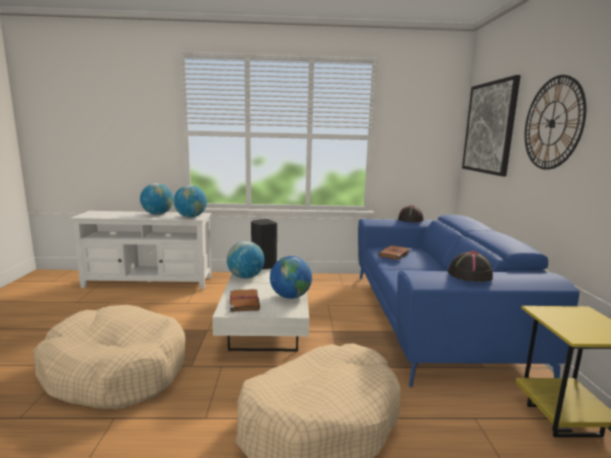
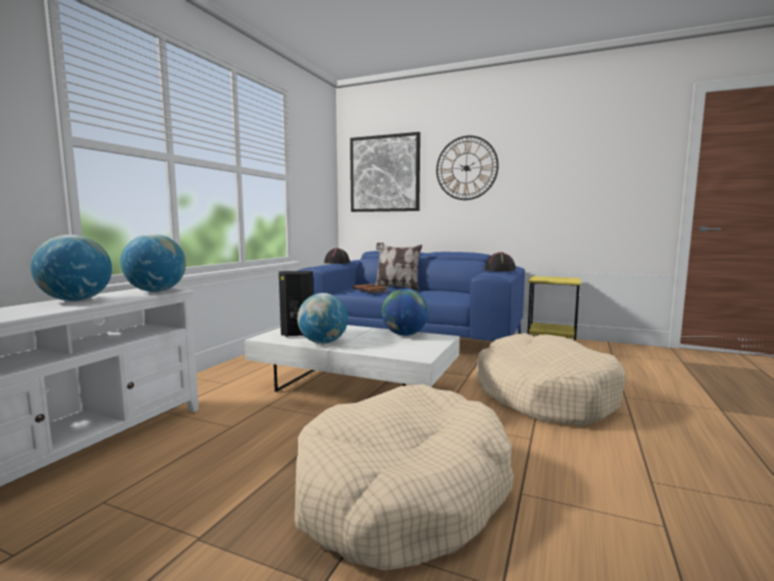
camera: 65 degrees left, 5 degrees down
brown book [230,289,260,312] -> none
none -> pillow [375,242,422,291]

